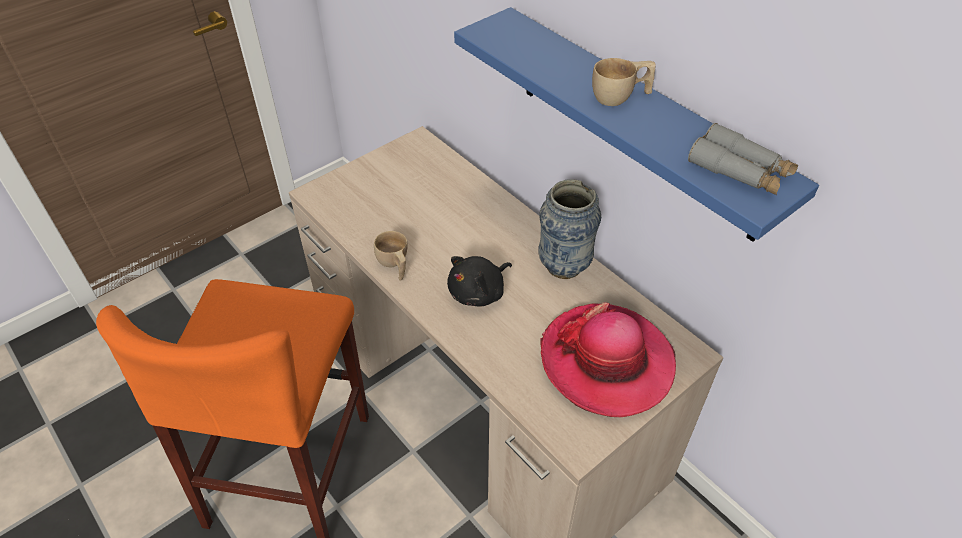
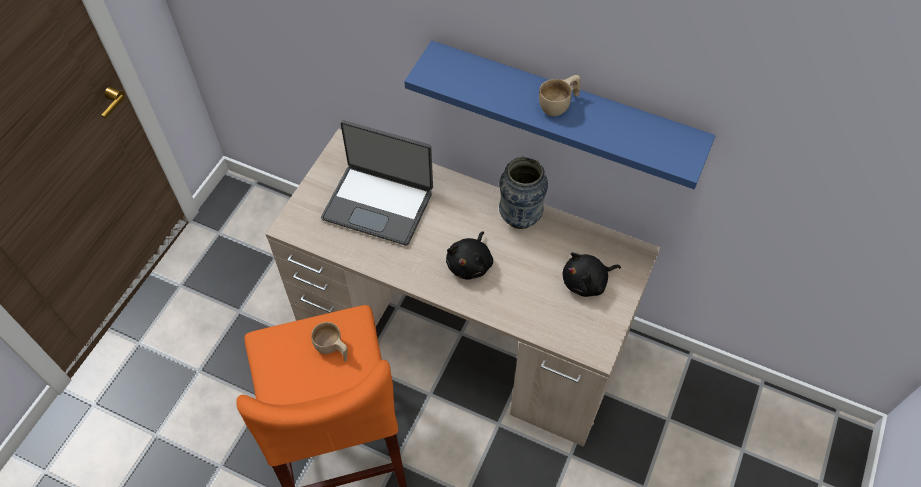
camera: 25 degrees left, 10 degrees up
beige cup [374,231,408,281] -> beige cup moved to [311,322,348,362]
hat [540,302,676,417] -> black plush toy [563,253,621,297]
grey binoculars [688,123,798,195] -> none
none -> laptop [321,120,433,246]

